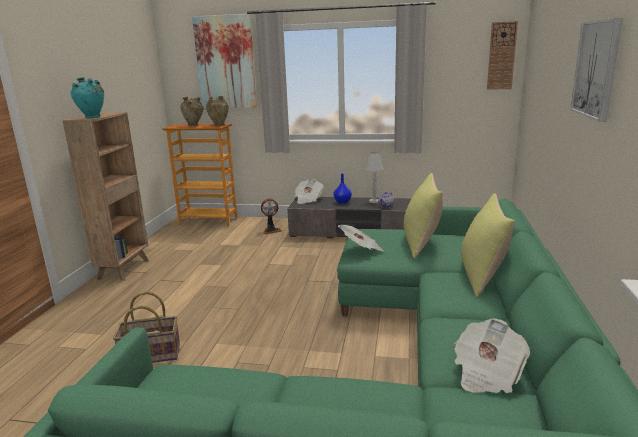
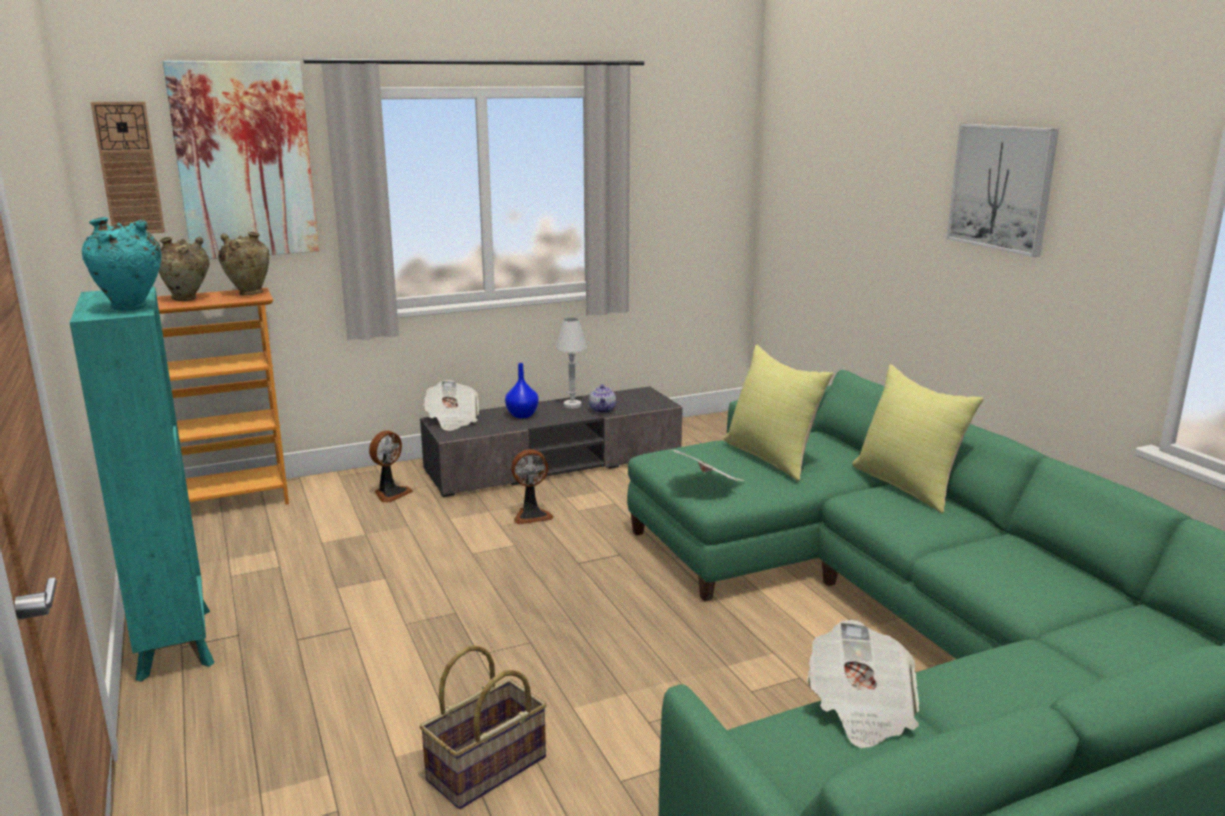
camera: 35 degrees left, 0 degrees up
brown bookcase [62,112,149,281] -> turquoise bookcase [70,286,215,682]
newspaper [454,318,530,393] -> newspaper moved to [807,620,919,748]
wall clock [487,21,518,90] -> wall clock moved to [90,101,165,234]
none -> fan [511,449,553,524]

